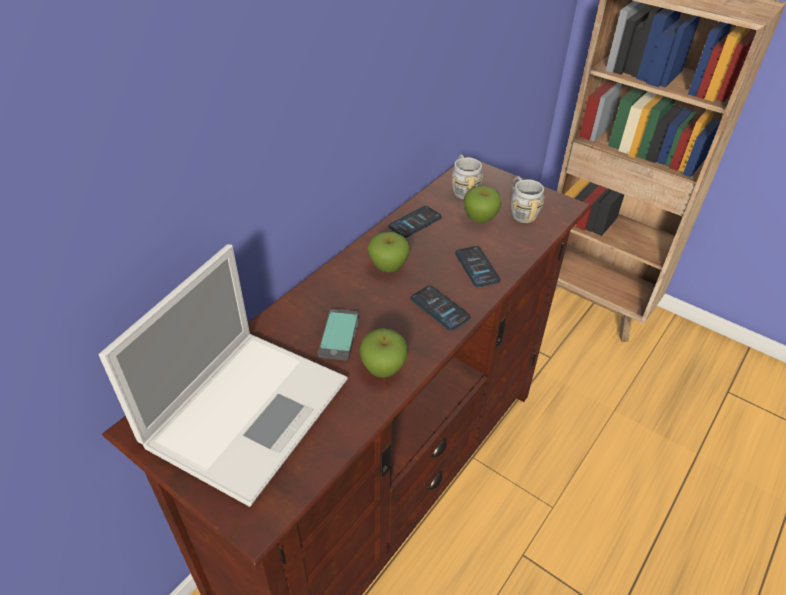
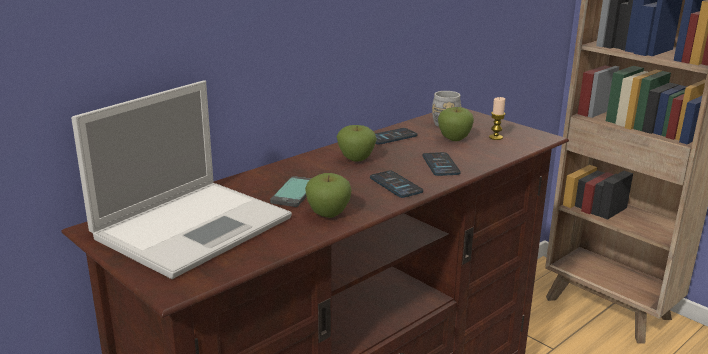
camera: 10 degrees right, 20 degrees down
grey mug [511,176,544,223] -> candle [489,97,505,140]

